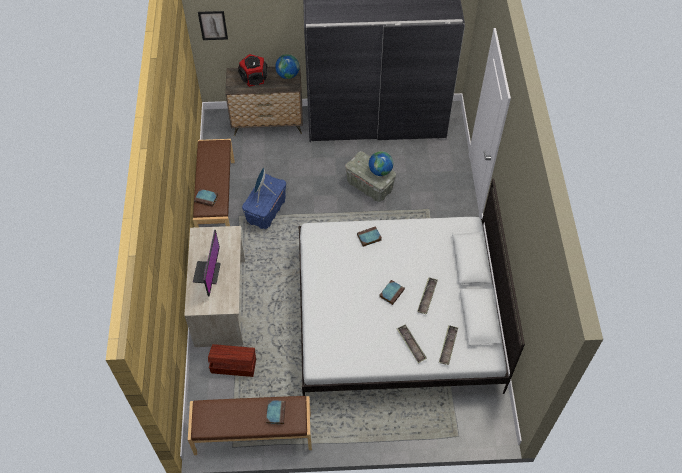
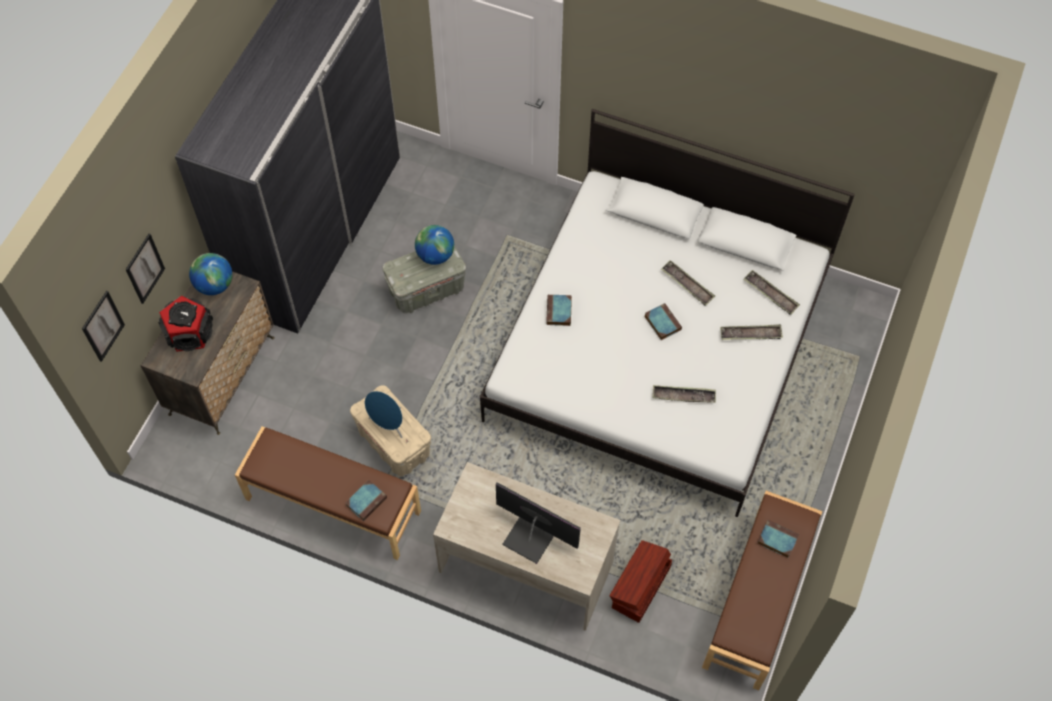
camera: 65 degrees left, 5 degrees up
blue storage box [242,174,286,229] -> beige storage box [350,385,431,476]
none -> picture [126,234,165,304]
none -> tray [652,385,716,403]

